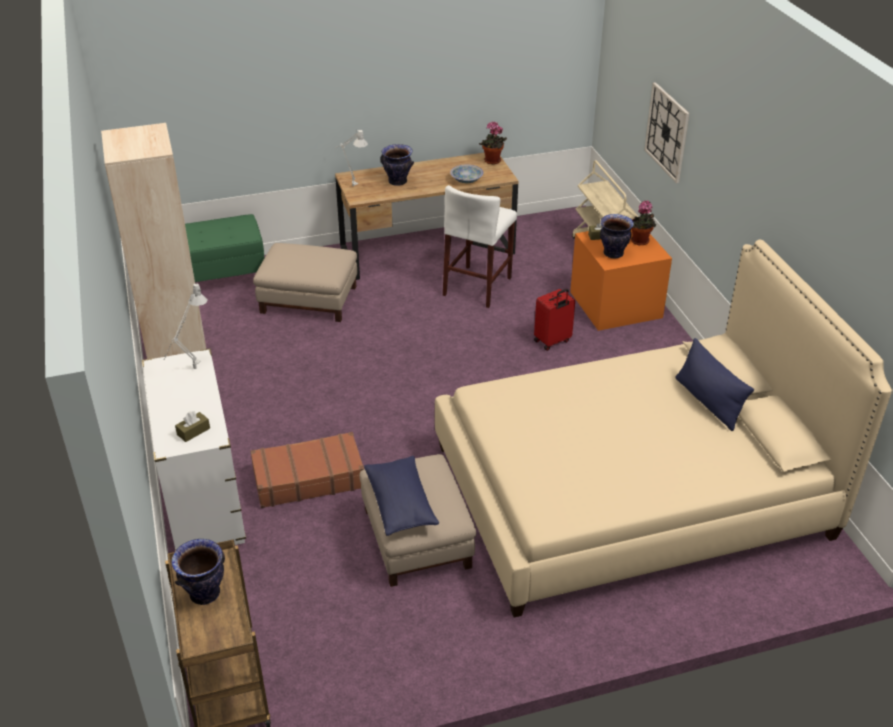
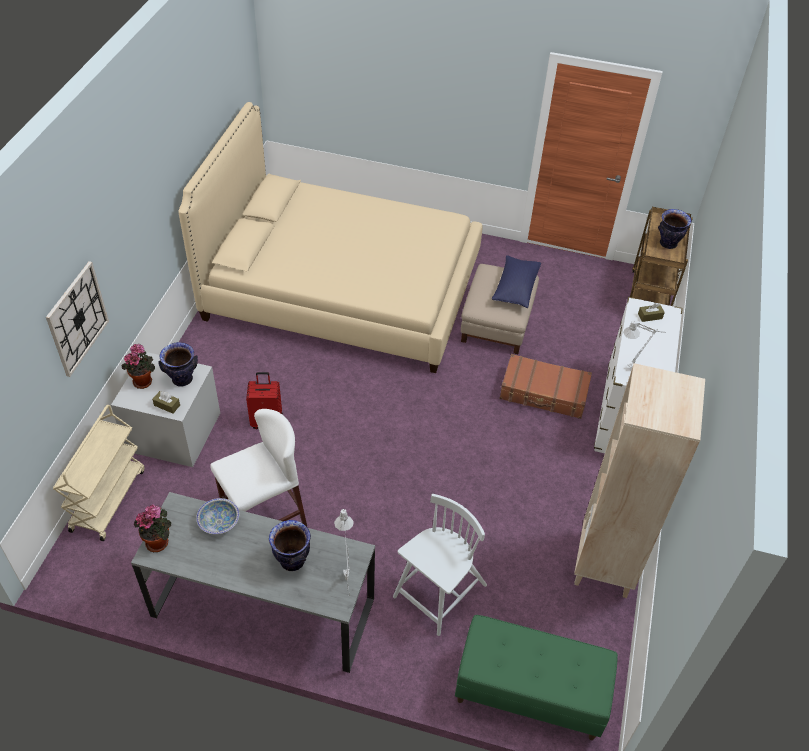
camera: 150 degrees left, 10 degrees up
beige ottoman [253,243,357,322] -> white chair [393,494,487,636]
brown desk [335,153,518,280] -> grey desk [131,492,375,673]
orange storage box [570,229,672,331] -> grey storage box [111,352,220,467]
blue pillow [675,338,754,431] -> none

